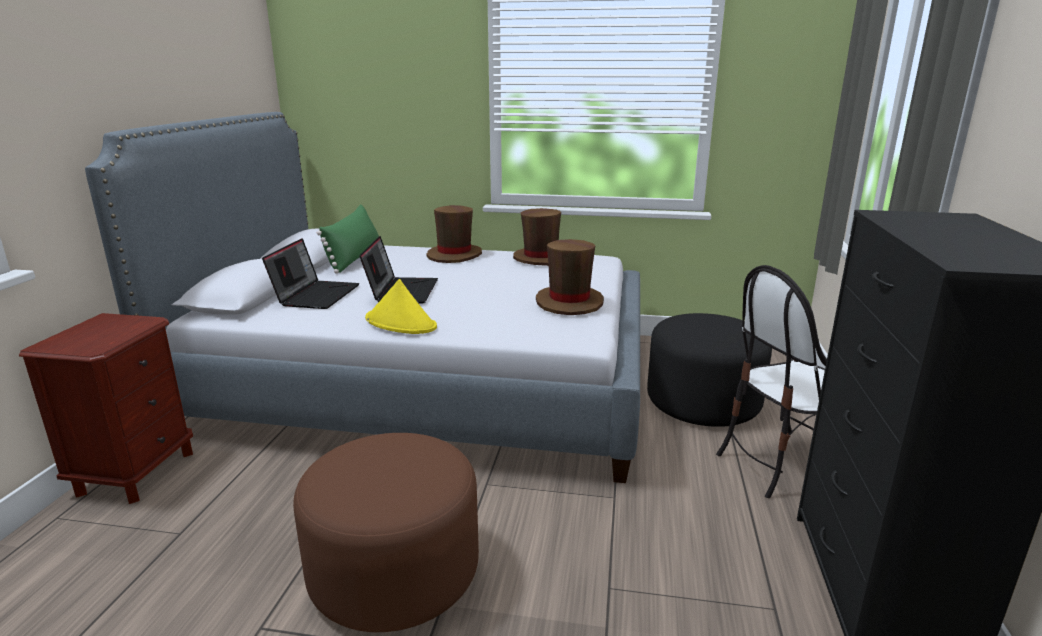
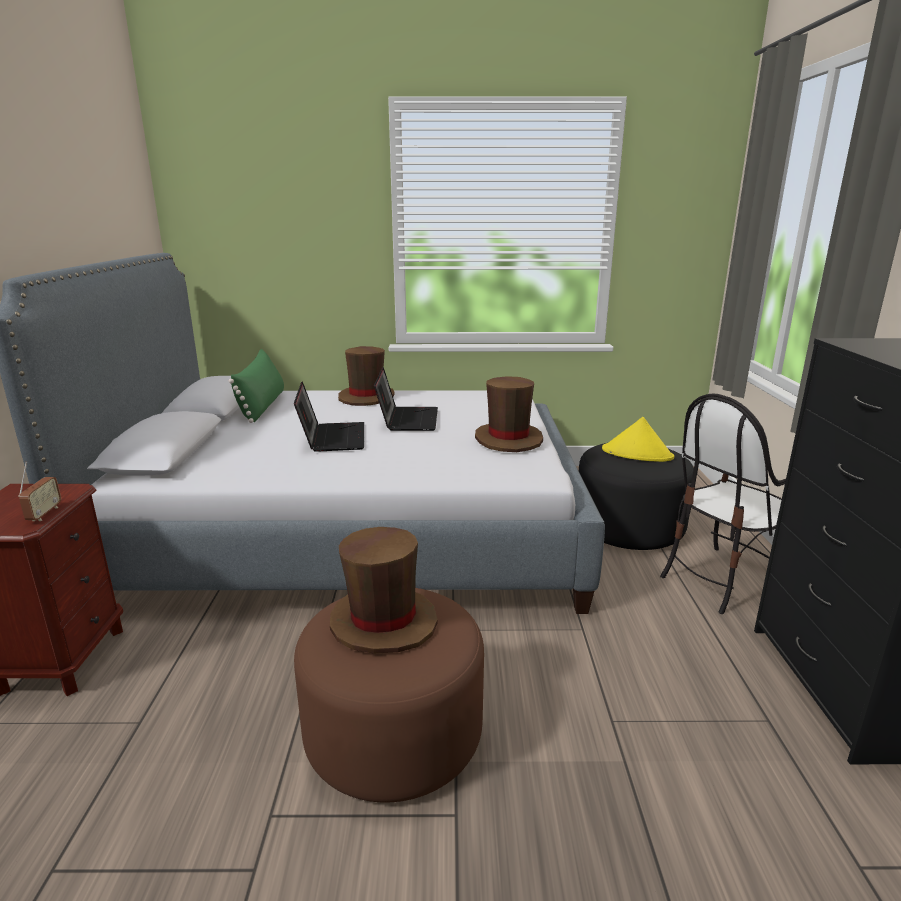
camera: 10 degrees left, 0 degrees up
laptop [262,238,359,309] -> laptop moved to [374,367,438,431]
yellow hat [365,279,437,334] -> yellow hat moved to [602,417,674,462]
brown hat [513,208,561,266] -> brown hat moved to [330,527,437,654]
none -> radio [18,462,61,521]

